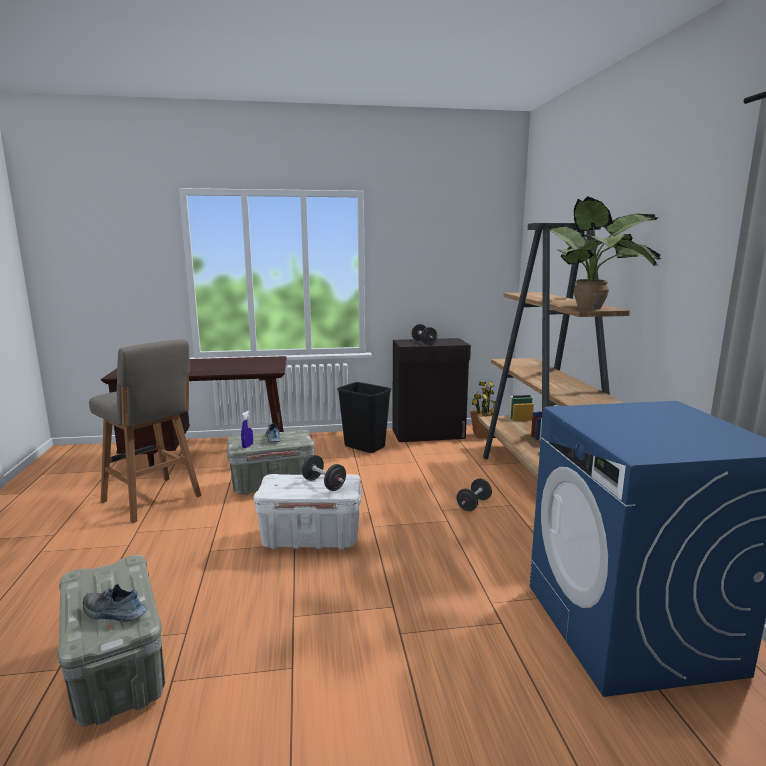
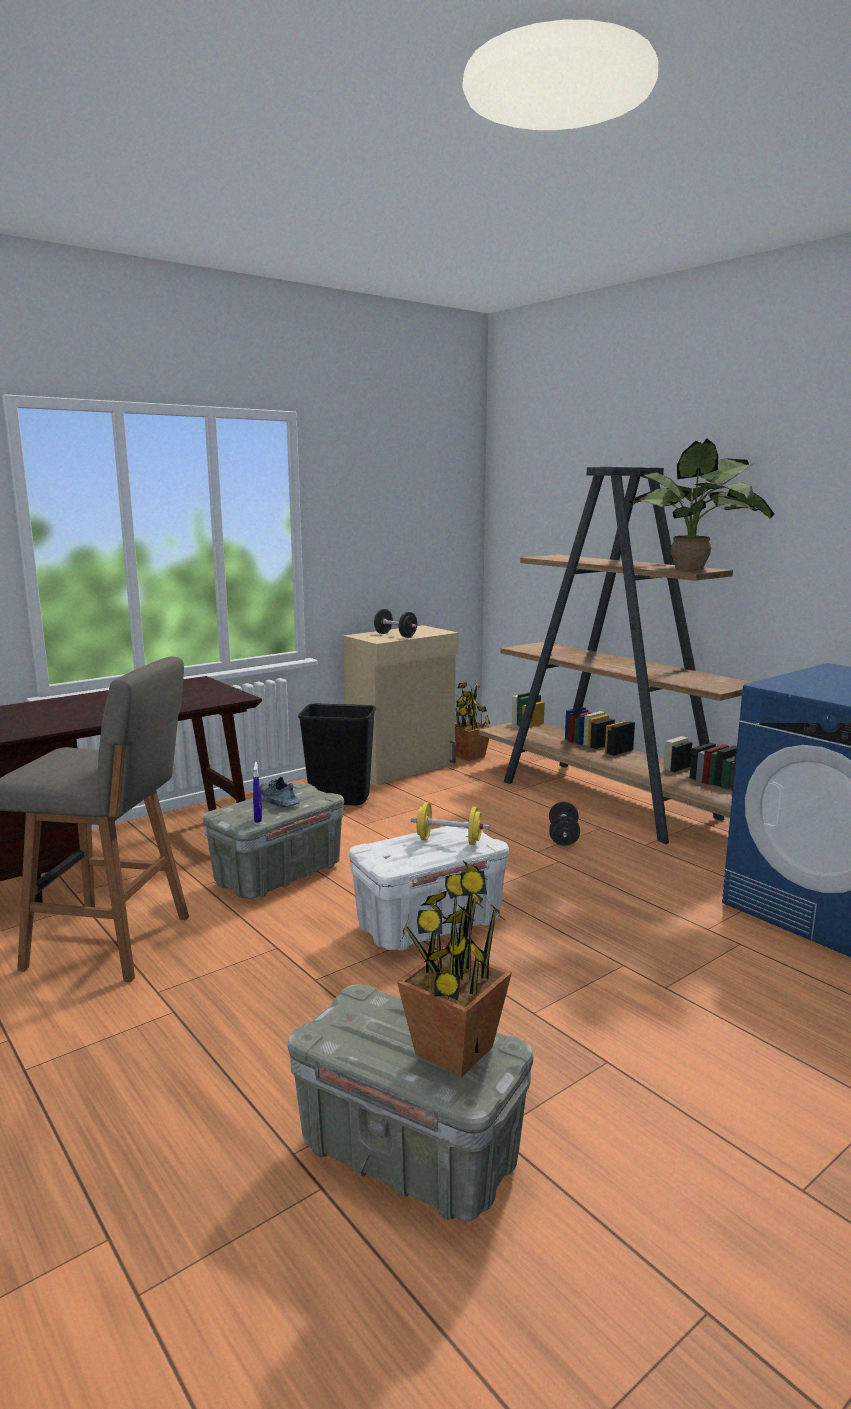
camera: 30 degrees left, 0 degrees up
shoe [83,584,147,622] -> potted plant [397,861,512,1077]
black dumbbell [302,455,346,491] -> yellow dumbbell [411,802,489,845]
black cabinet [392,338,471,442] -> beige cabinet [343,625,459,785]

